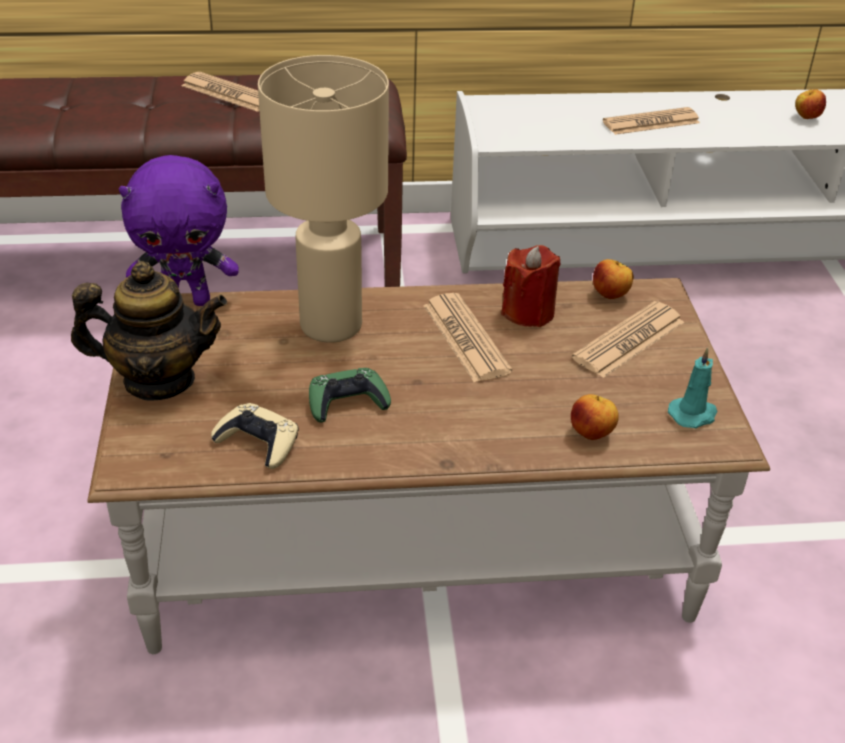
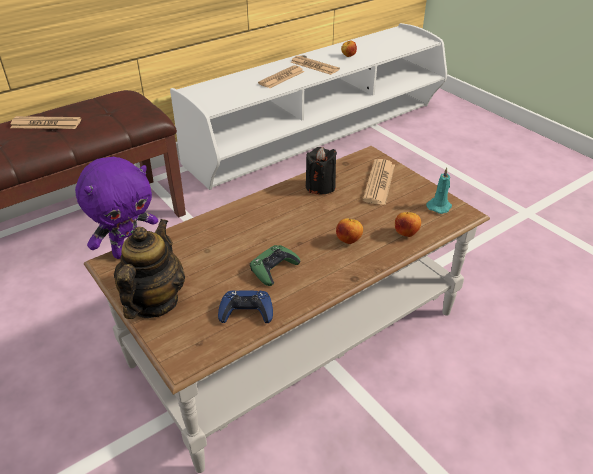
camera: 30 degrees left, 0 degrees up
teapot [71,261,227,401] -> teapot turned 45 degrees counterclockwise [114,219,185,319]
beige game controller [211,403,299,469] -> blue game controller [218,290,273,323]
beige table lamp [258,55,389,343] -> none
newspaper [423,293,512,382] -> newspaper moved to [291,56,340,75]
red candle [501,245,561,327] -> black candle [306,147,337,195]
apple [593,259,634,299] -> apple moved to [336,218,363,244]

